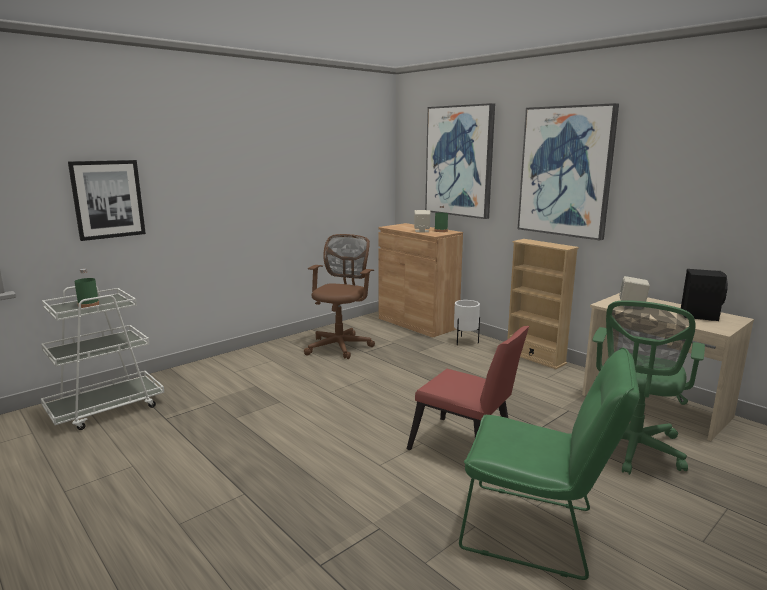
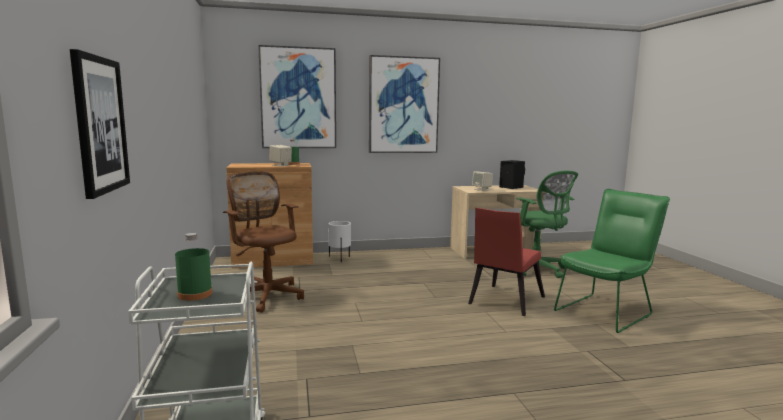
camera: 60 degrees left, 5 degrees down
red chair [407,326,529,450] -> red chair turned 150 degrees clockwise [468,208,545,316]
beige bookcase [507,239,579,369] -> none

